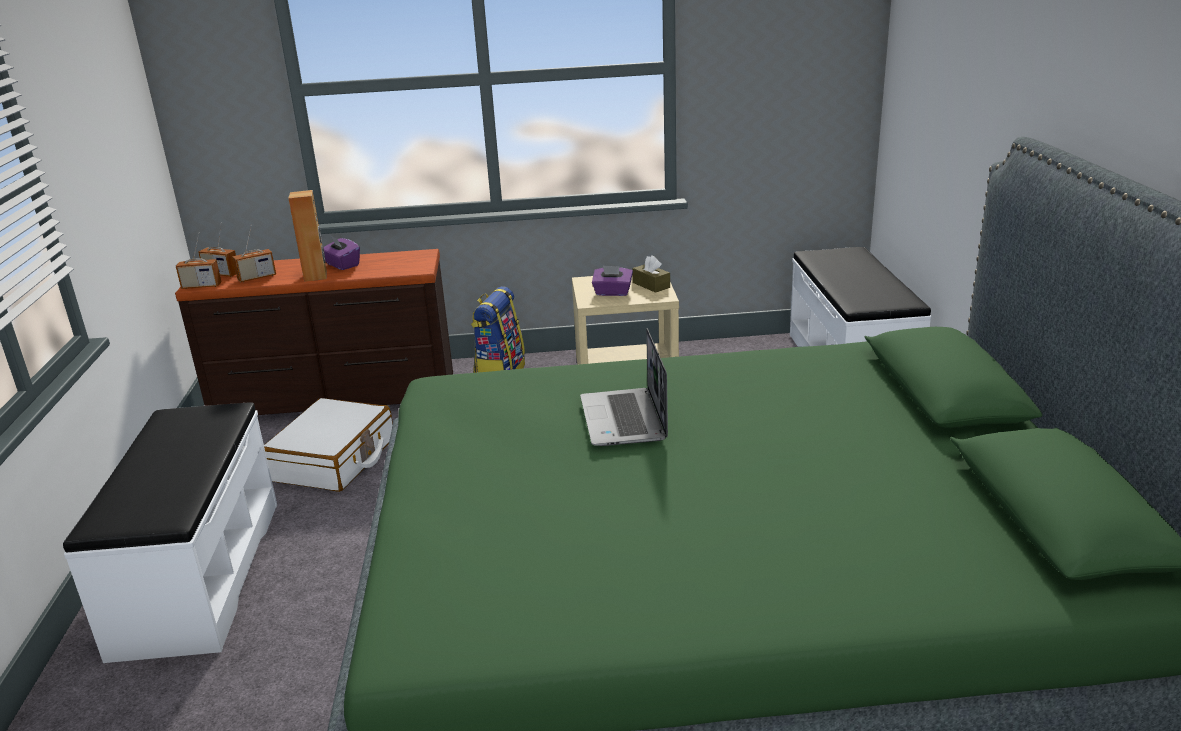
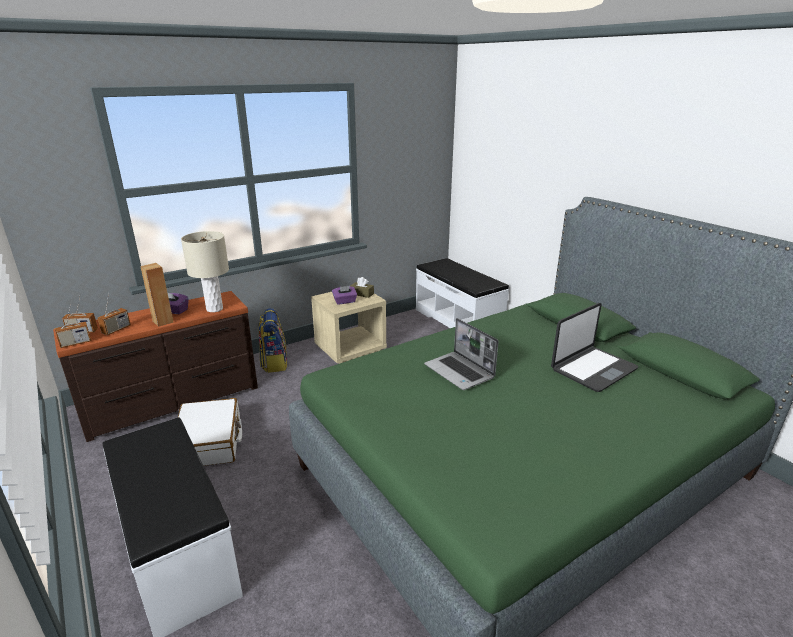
camera: 30 degrees left, 0 degrees up
none -> beige table lamp [181,231,229,312]
none -> laptop [551,303,639,392]

